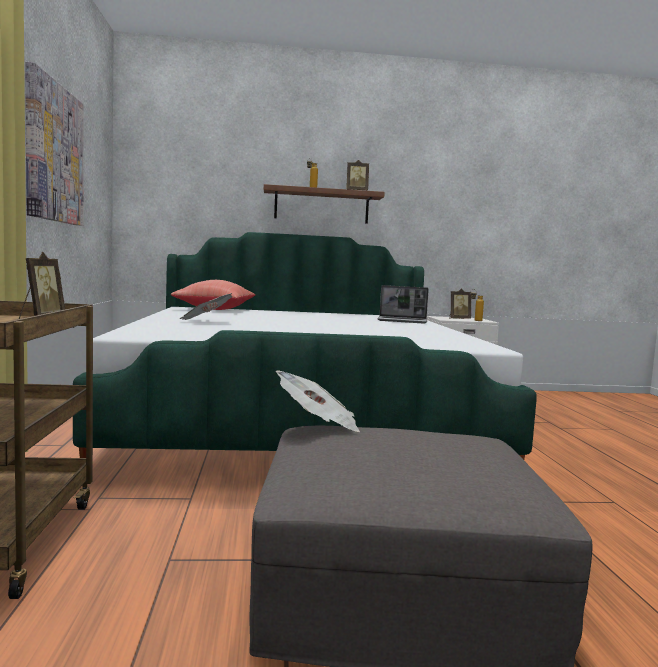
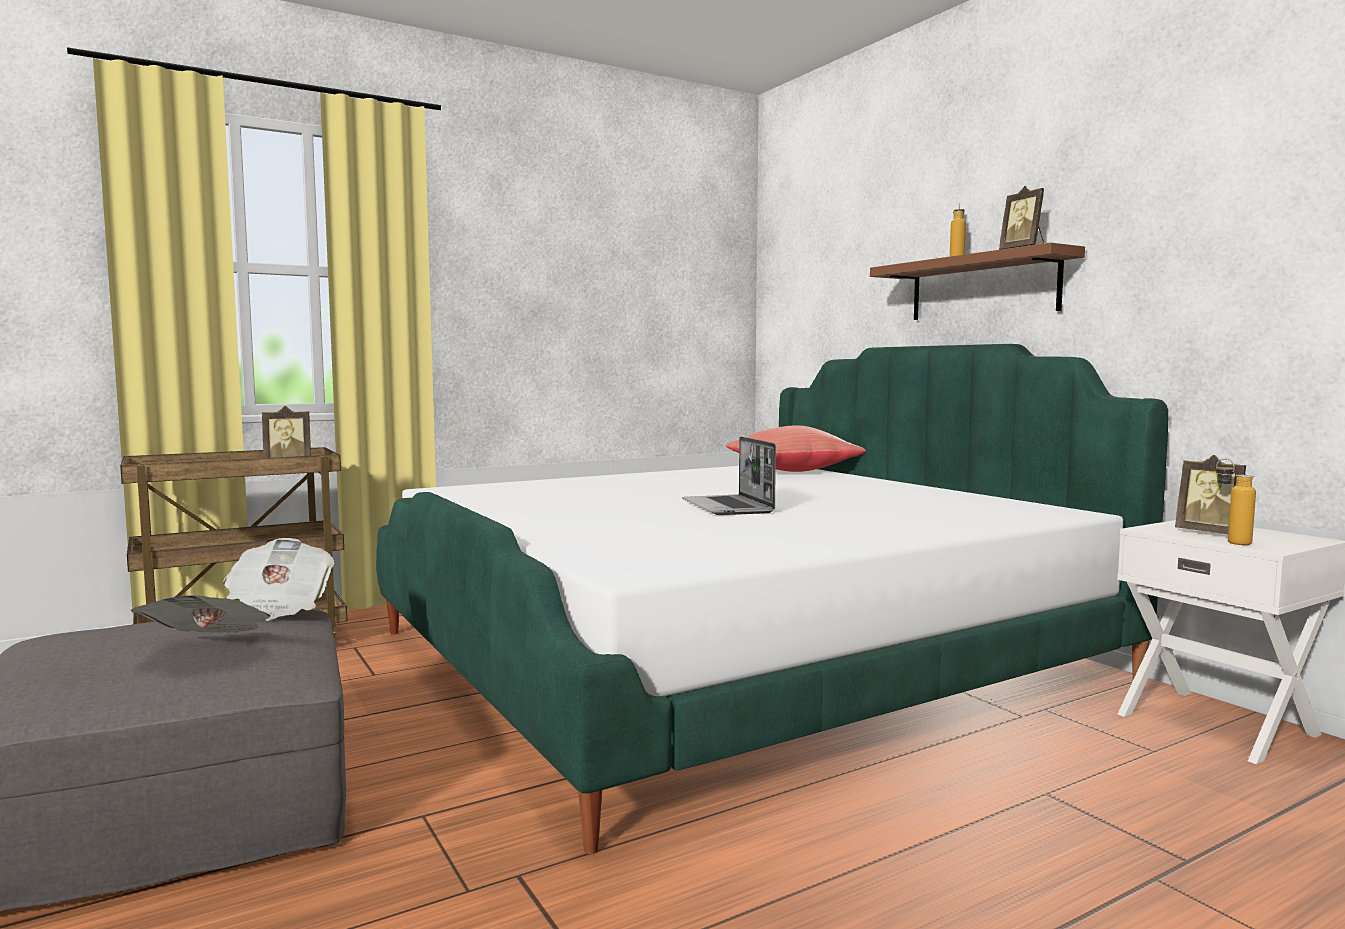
camera: 65 degrees right, 0 degrees up
picture [25,62,84,226] -> none
newspaper [180,293,232,320] -> newspaper moved to [130,596,271,632]
laptop [377,285,429,324] -> laptop moved to [682,436,776,515]

